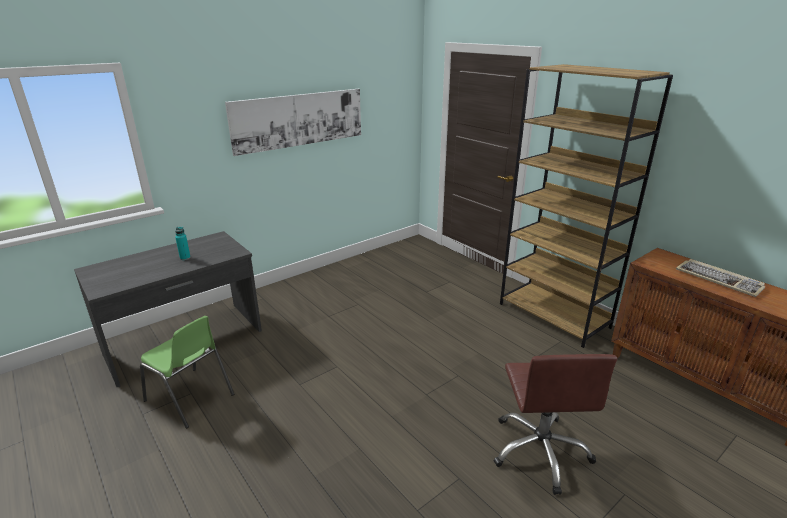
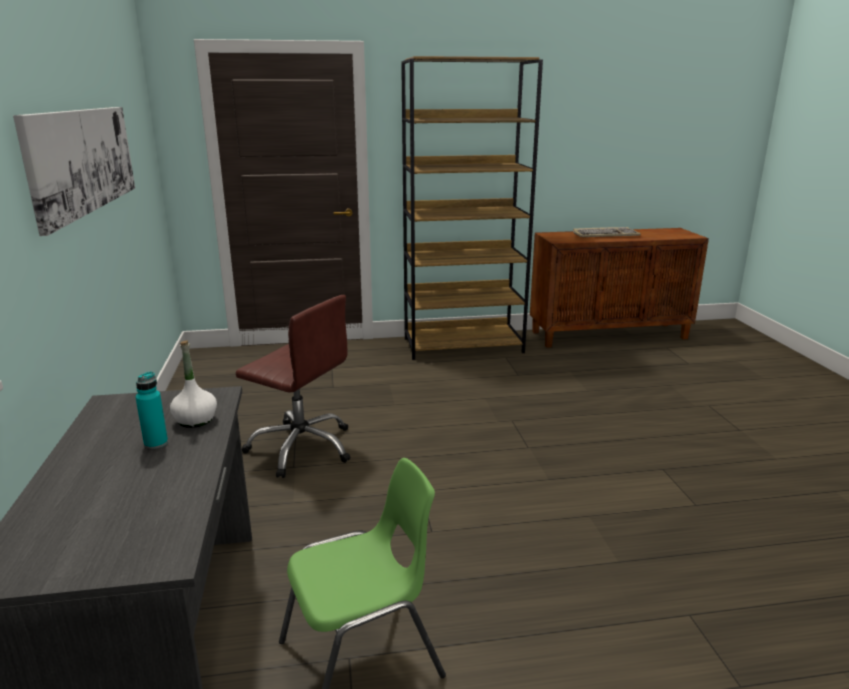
camera: 60 degrees left, 5 degrees down
brown office chair [493,354,617,495] -> brown office chair moved to [236,295,350,478]
none -> white bottle [170,341,217,428]

